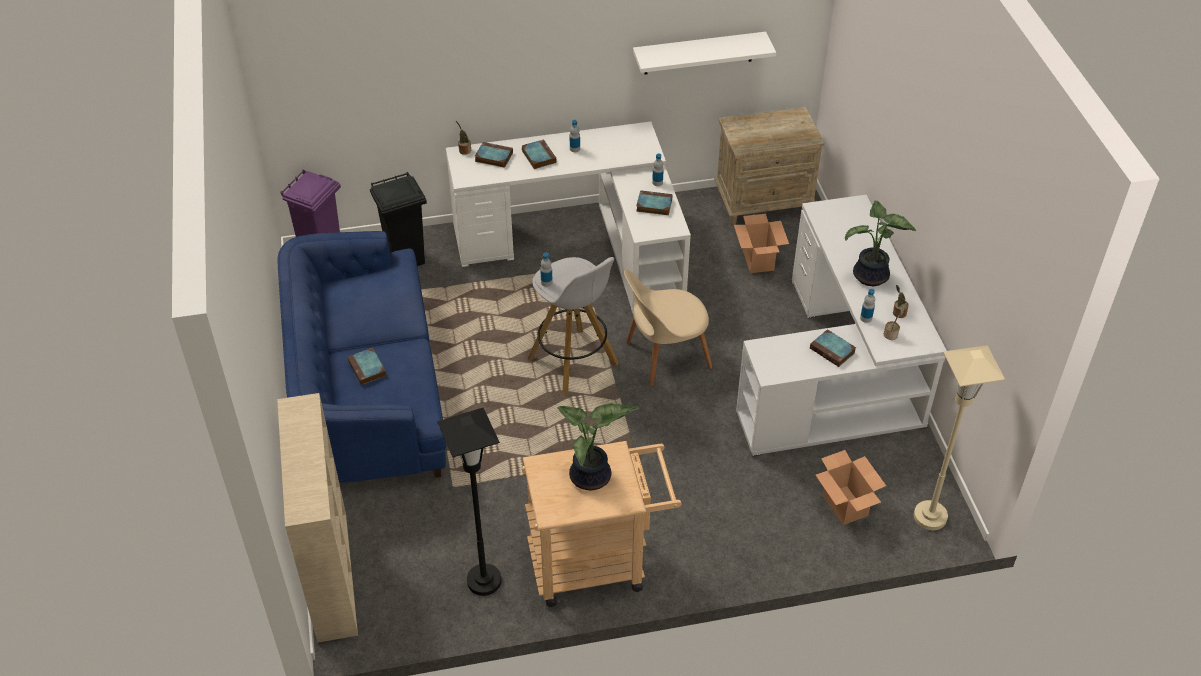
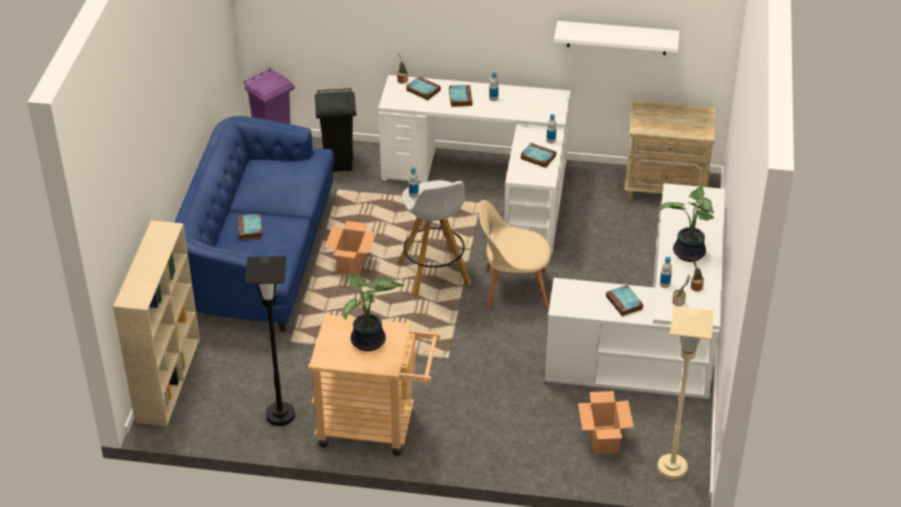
camera: 20 degrees right, 5 degrees down
cardboard box [734,214,789,273] -> cardboard box moved to [325,221,376,276]

